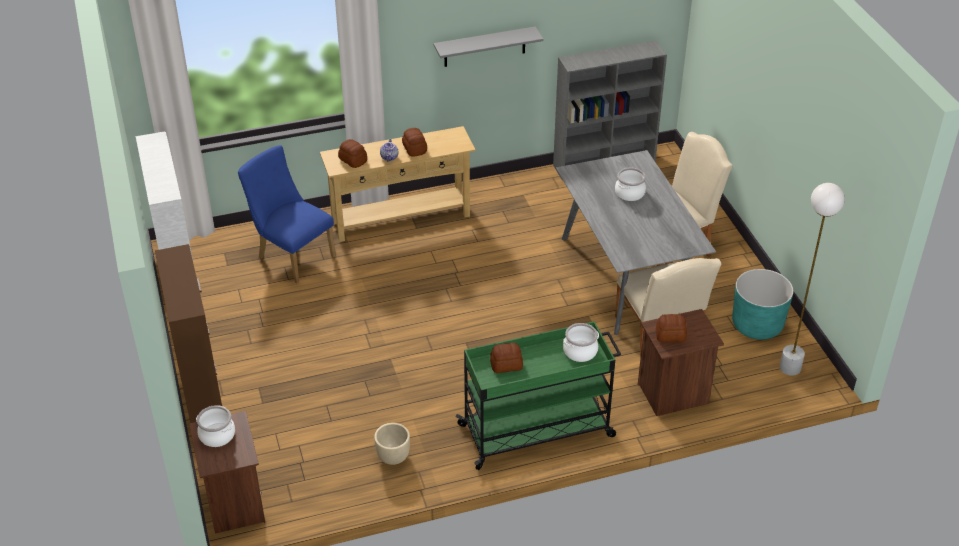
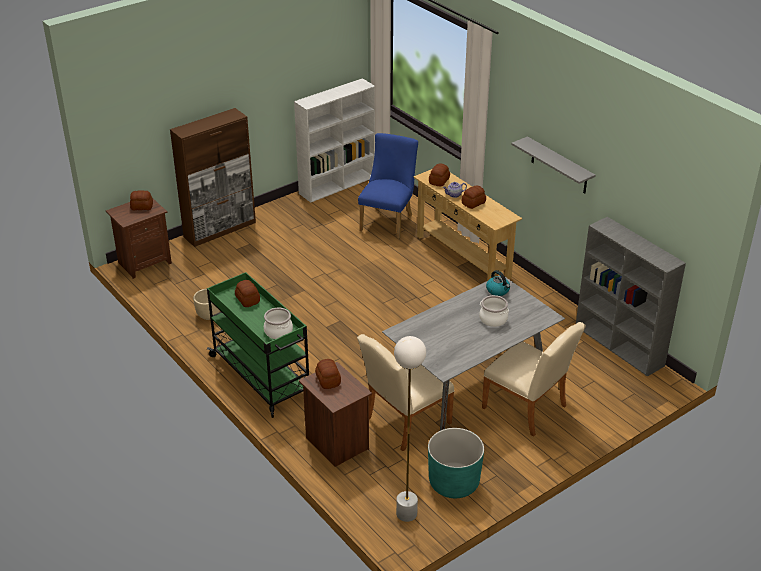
camera: 70 degrees right, 5 degrees down
cooking pot [196,405,235,447] -> bread [130,190,153,210]
none -> kettle [486,270,510,296]

